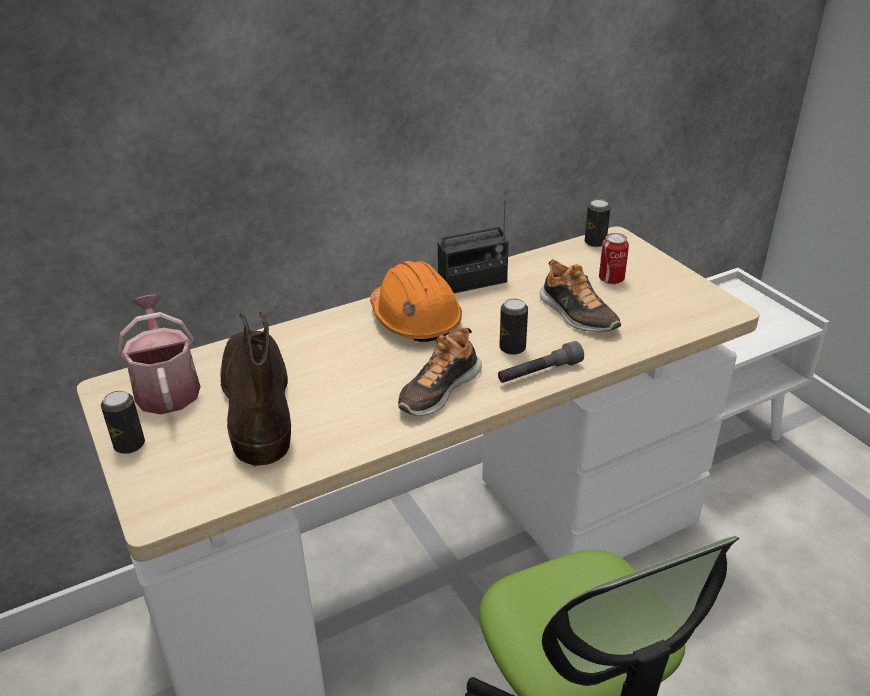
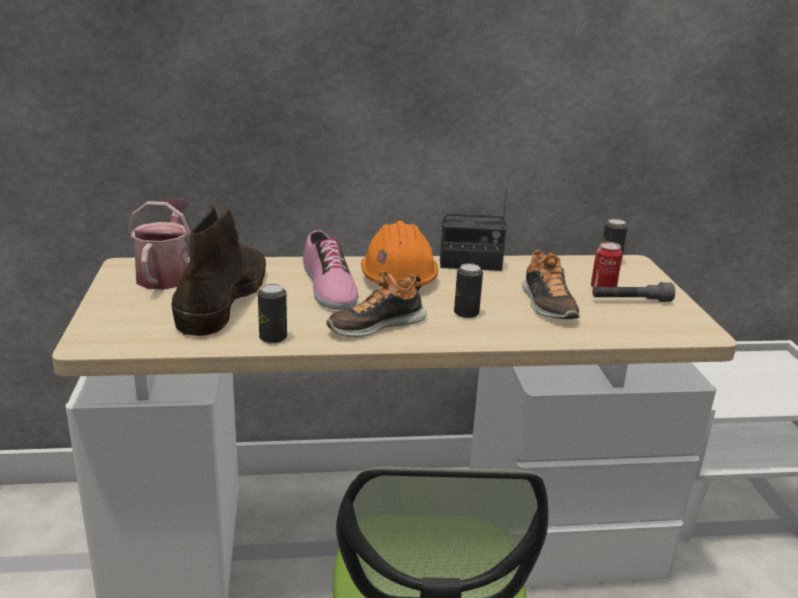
camera: 20 degrees right, 10 degrees down
can [101,391,145,454] -> can moved to [258,284,287,344]
grey flashlight [498,341,584,383] -> grey flashlight moved to [593,282,675,302]
none -> shoe [303,230,359,310]

